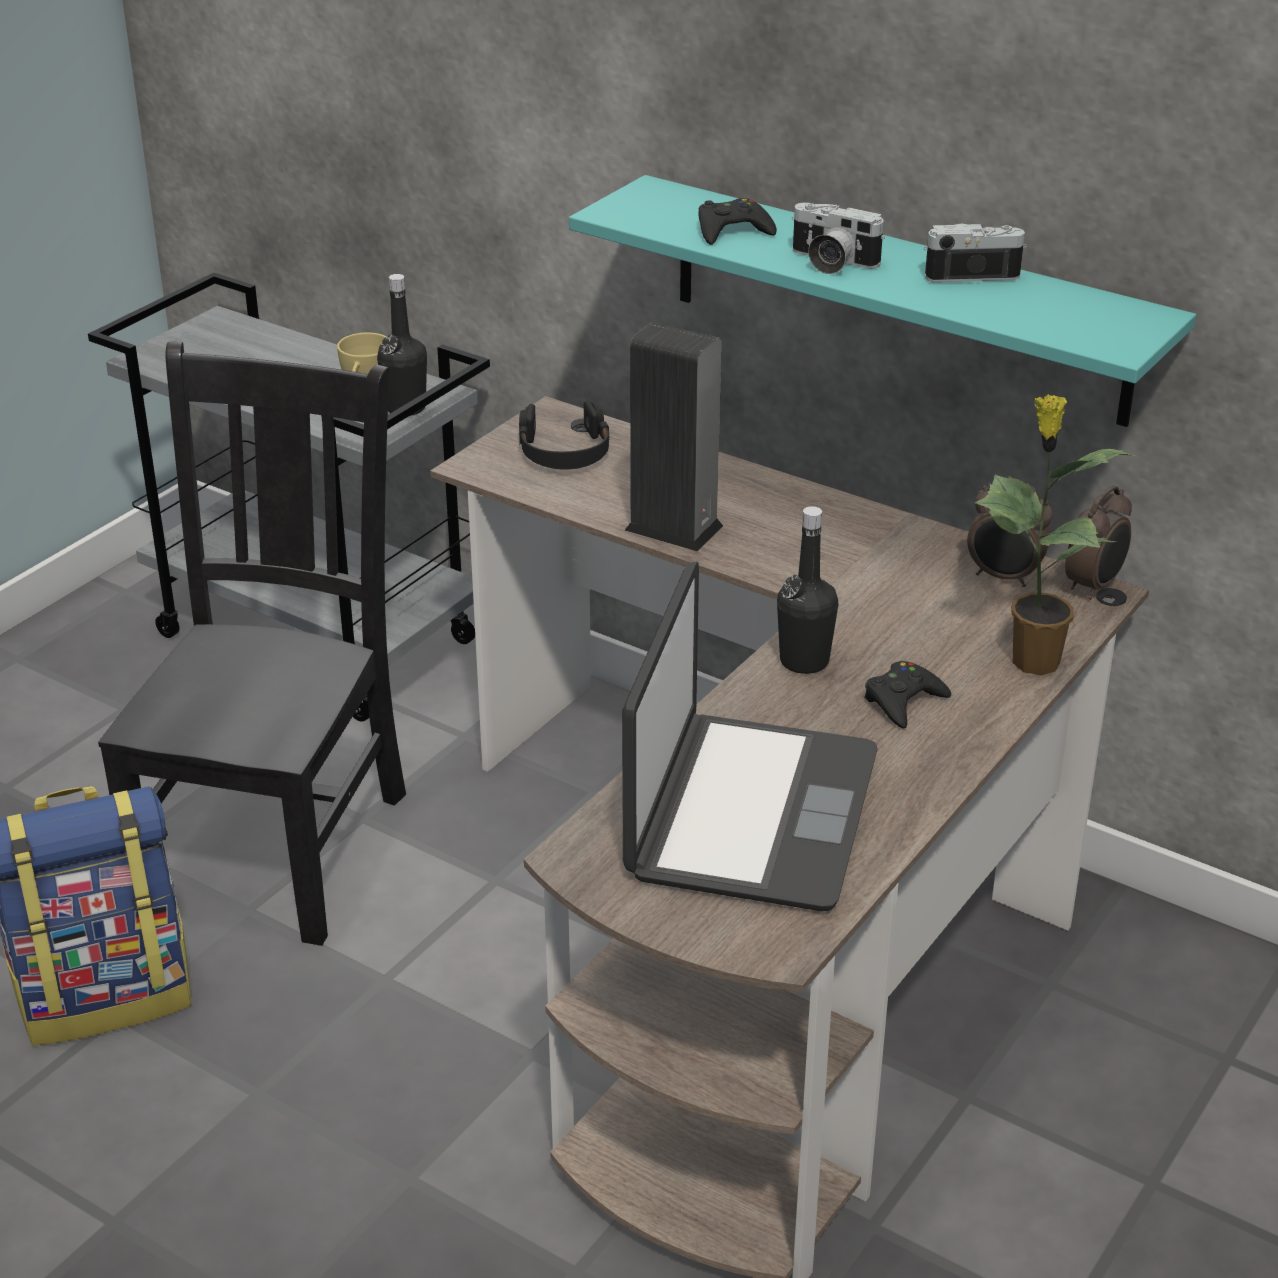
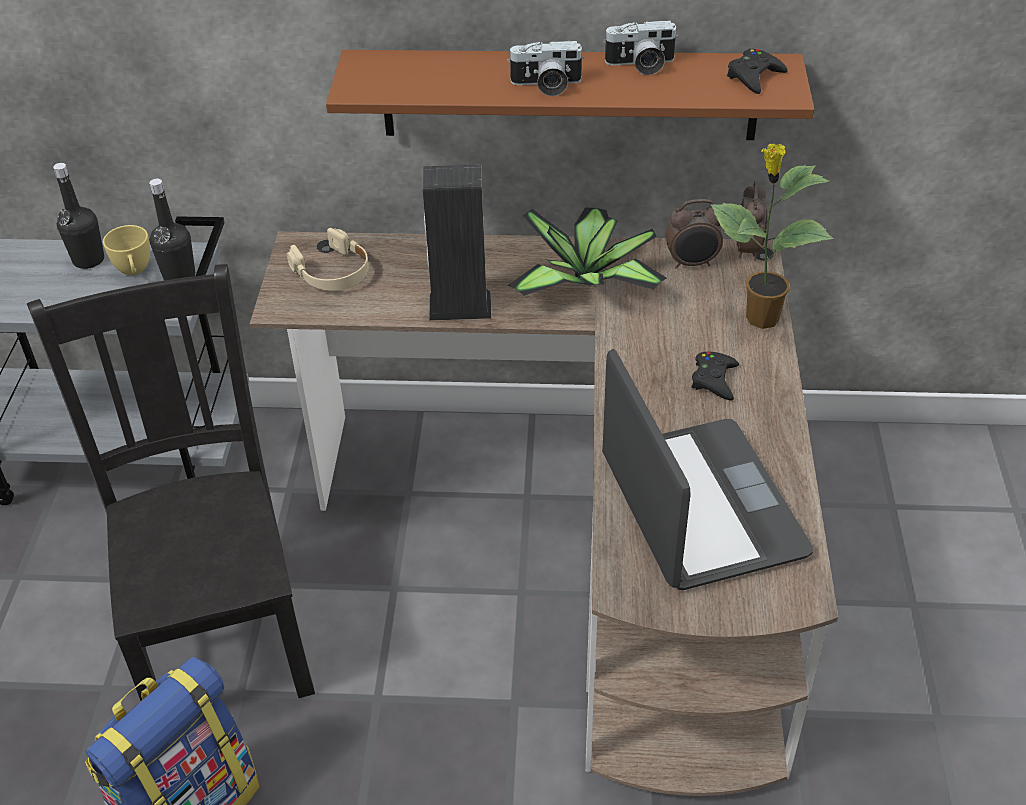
camera: 30 degrees left, 10 degrees up
black headphones [519,400,610,470] -> beige headphones [287,228,369,291]
turquoise shelf [569,175,1196,427] -> brown shelf [326,50,814,140]
black game controller [698,198,777,245] -> black game controller moved to [727,49,788,94]
black bottle [777,506,838,674] -> black bottle moved to [53,163,104,269]
camera [924,224,1027,282] -> camera turned 150 degrees counterclockwise [603,20,678,75]
none -> potted plant [507,207,667,296]

